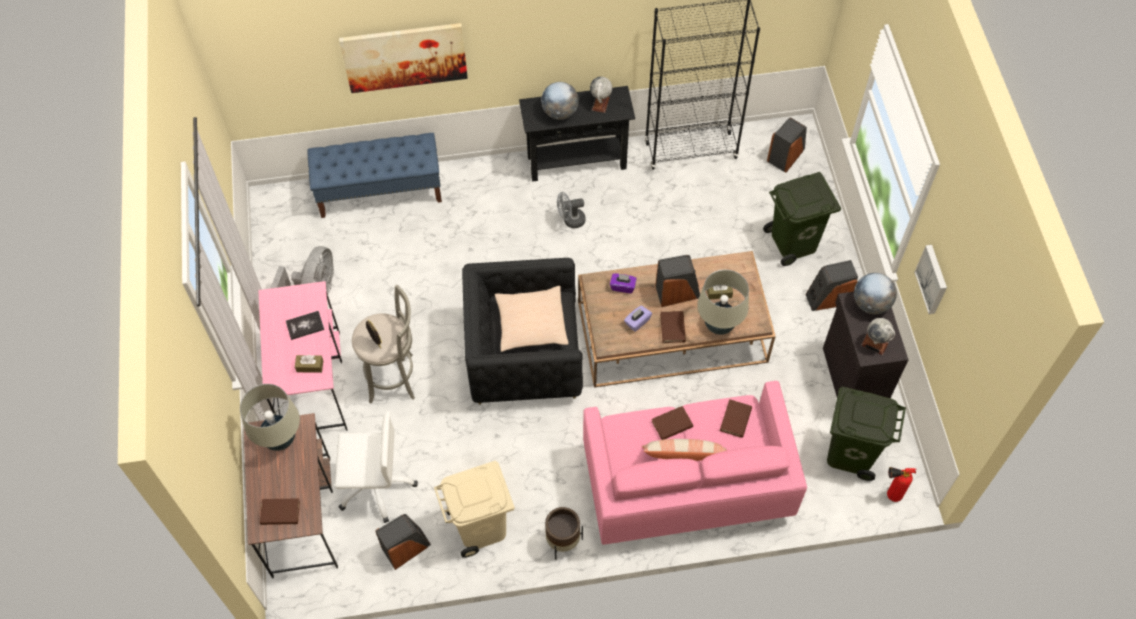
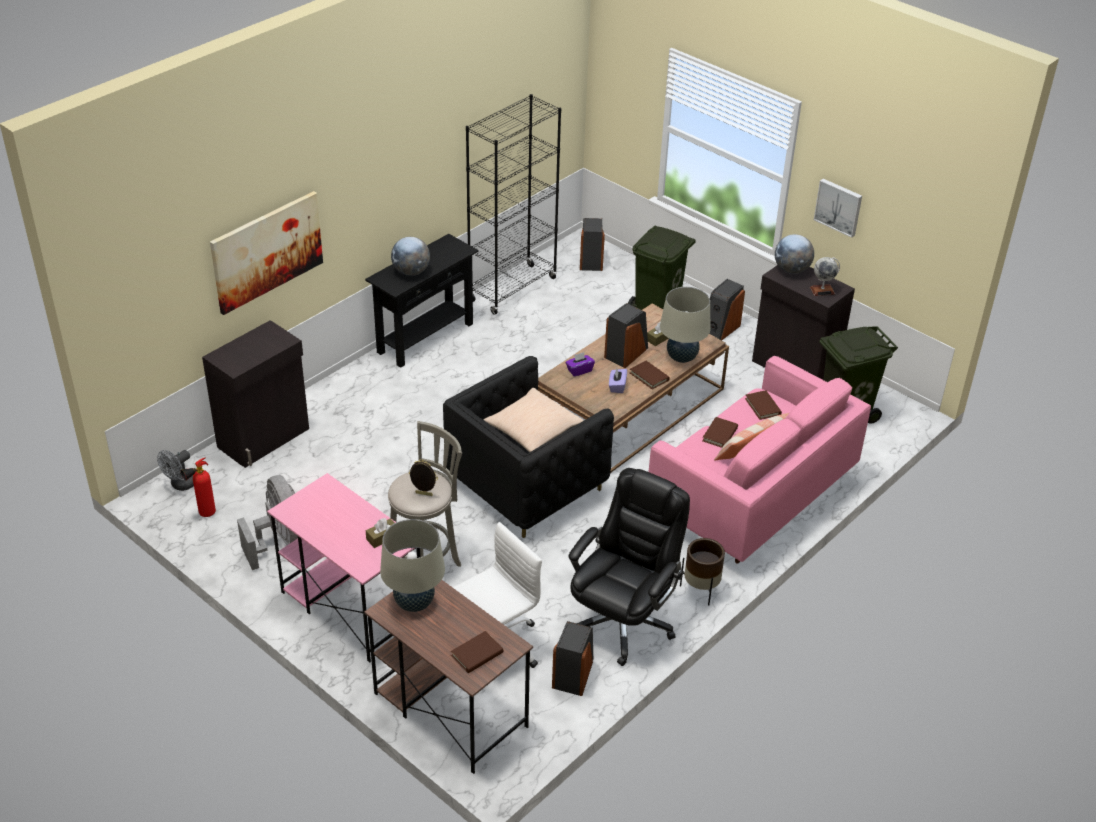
camera: 40 degrees left, 20 degrees down
book [286,311,324,340] -> none
blue bench [307,133,442,218] -> black cabinet [202,320,309,468]
beige trash can [434,461,515,558] -> black office chair [569,468,690,666]
grey fan [557,192,586,228] -> grey fan moved to [157,450,194,491]
globe [590,77,612,113] -> none
fire extinguisher [887,467,917,502] -> fire extinguisher moved to [181,458,216,517]

